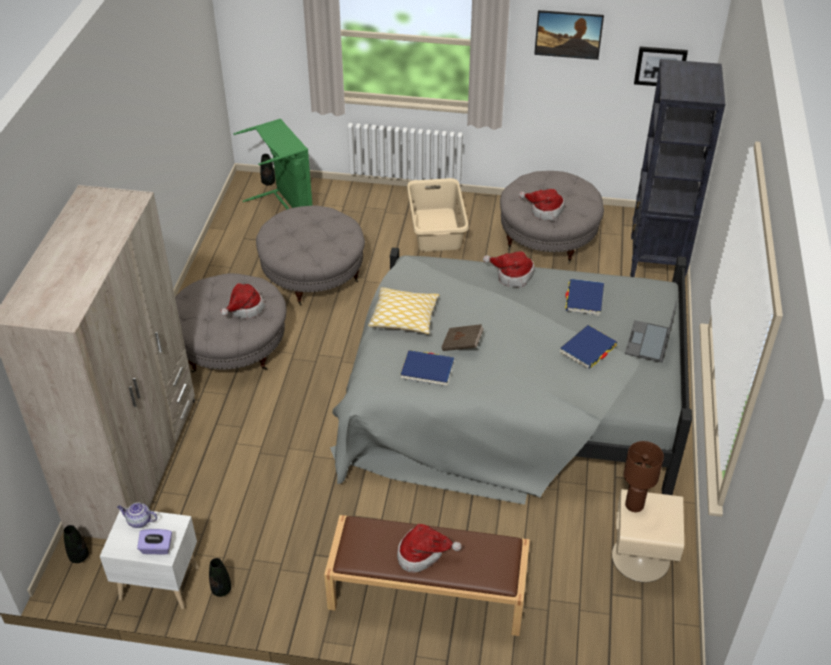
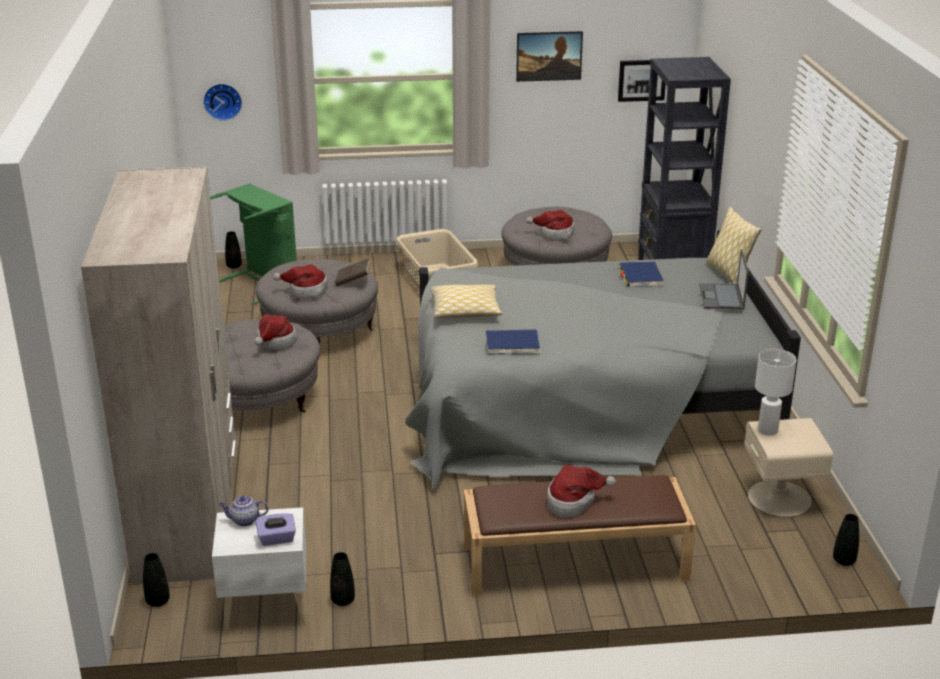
camera: 15 degrees left, 15 degrees down
brown book [442,324,484,351] -> brown book moved to [335,258,371,286]
hat [483,251,535,288] -> hat moved to [273,264,328,299]
blue book [560,325,617,369] -> none
brown table lamp [624,441,664,512] -> white table lamp [755,349,797,436]
none -> wall clock [203,84,242,121]
none -> pillow [706,207,762,284]
none -> black vase [833,514,859,566]

